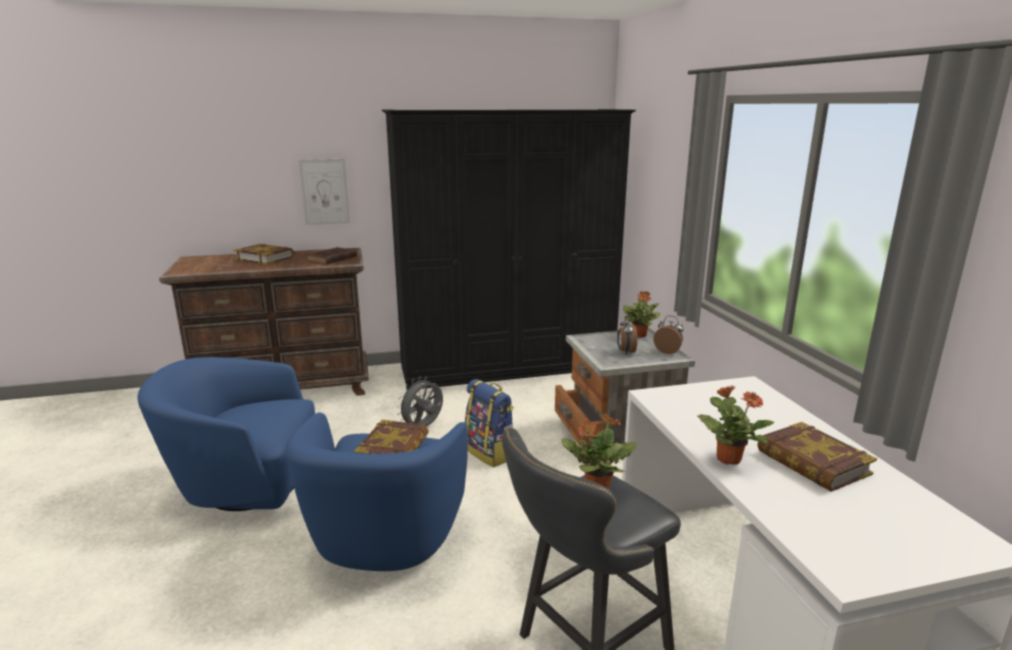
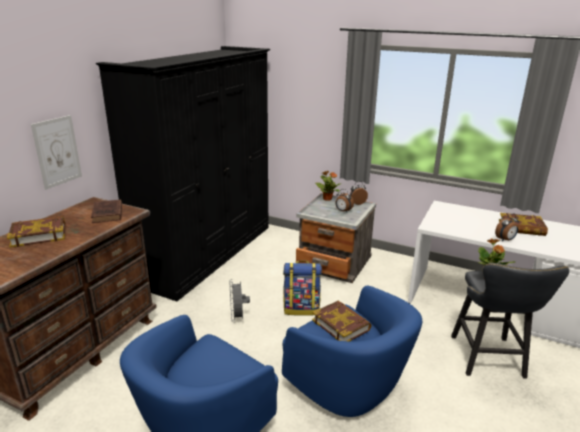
camera: 50 degrees left, 5 degrees up
potted plant [697,385,774,465] -> alarm clock [495,214,519,241]

